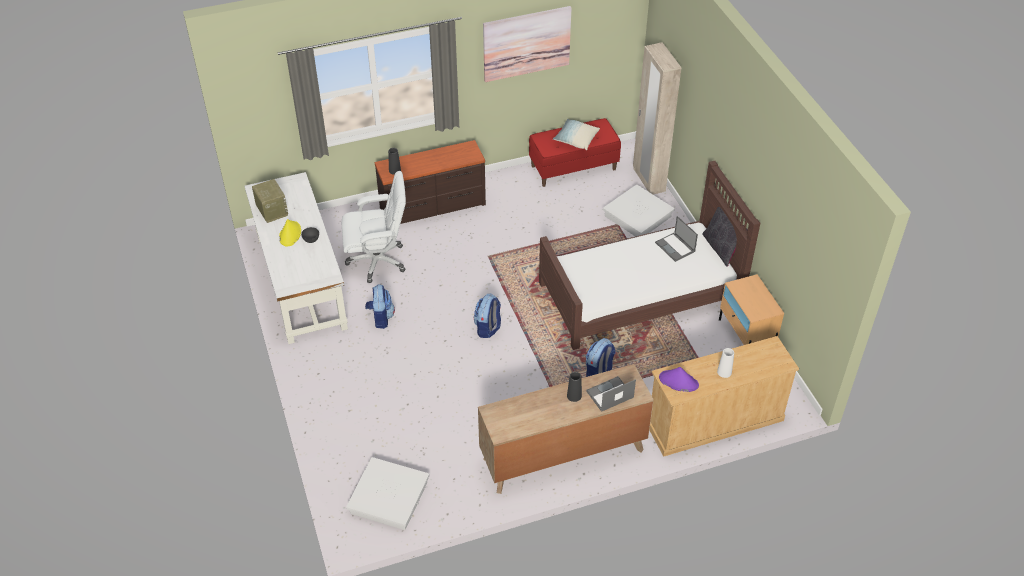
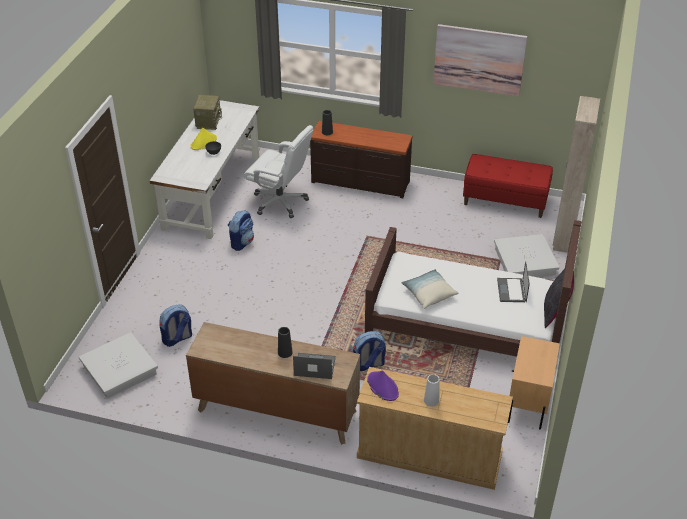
camera: 35 degrees right, 5 degrees down
backpack [474,294,501,338] -> backpack moved to [159,304,192,347]
pillow [553,119,600,150] -> pillow moved to [401,269,458,309]

